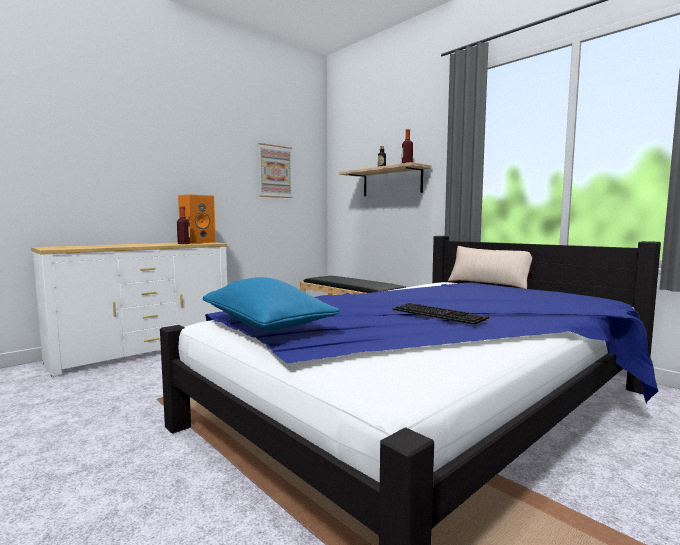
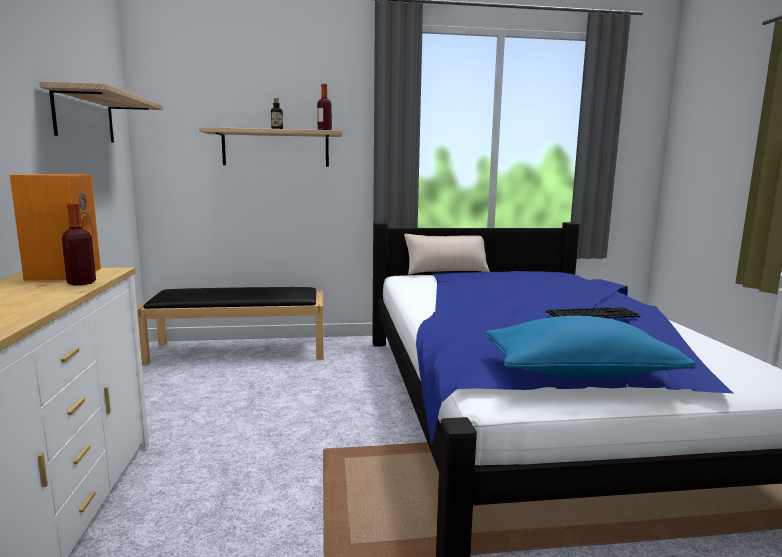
camera: 55 degrees left, 5 degrees up
picture [258,143,293,198] -> shelf [39,81,163,142]

